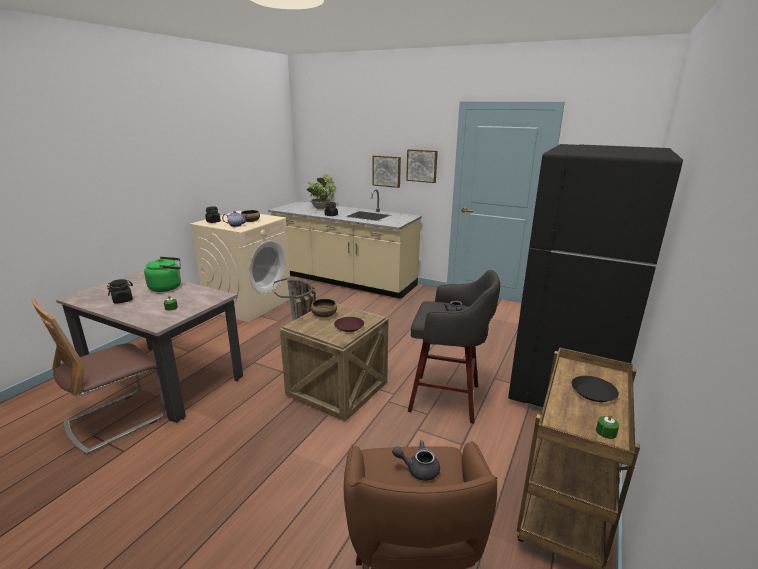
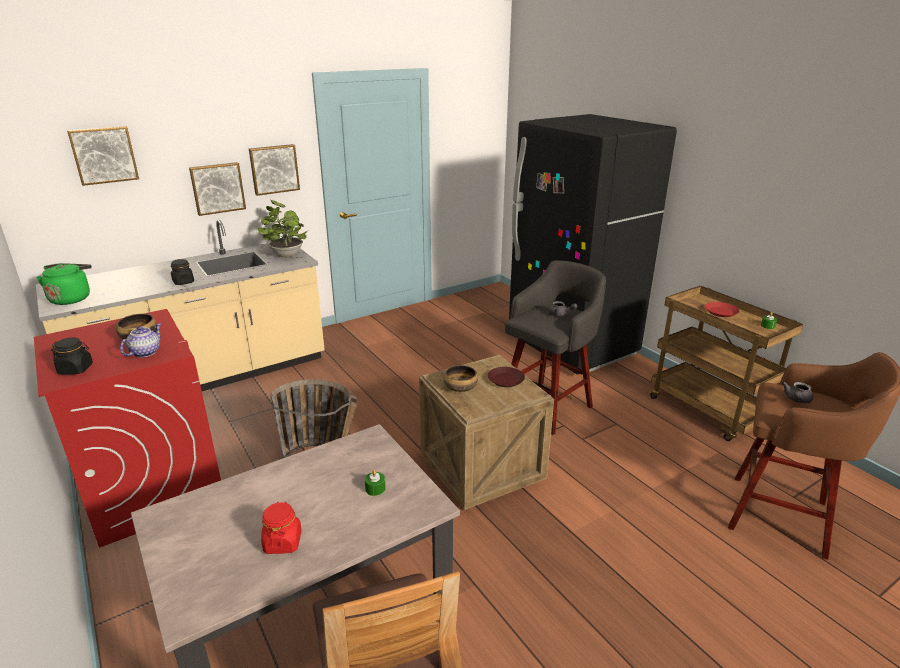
camera: 60 degrees left, 5 degrees up
black jar [107,279,133,304] -> red jar [261,501,302,554]
green kettle [144,257,181,292] -> green kettle moved to [37,263,92,305]
beige washing machine [189,211,290,323] -> red washing machine [34,309,221,548]
potted plant [307,174,336,209] -> potted plant moved to [258,200,307,258]
black plate [571,376,619,402] -> red plate [705,302,739,317]
none -> picture [67,126,139,186]

